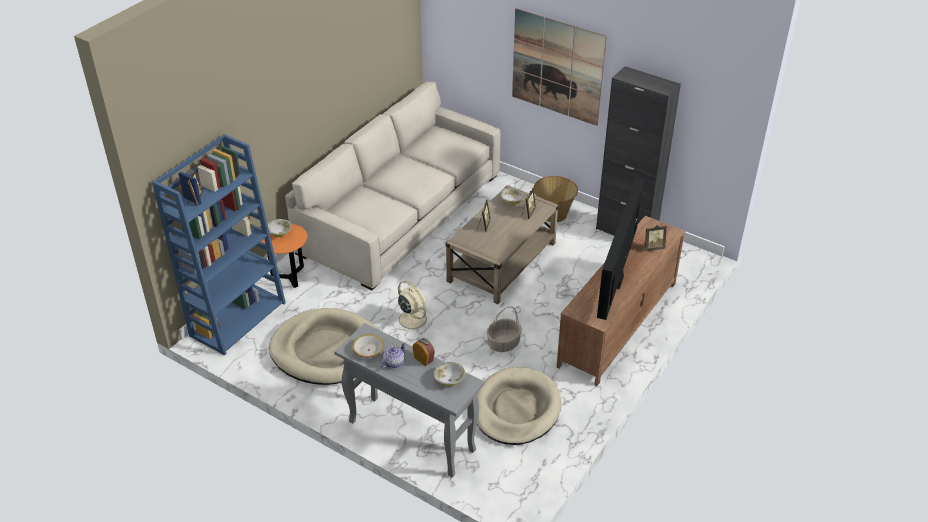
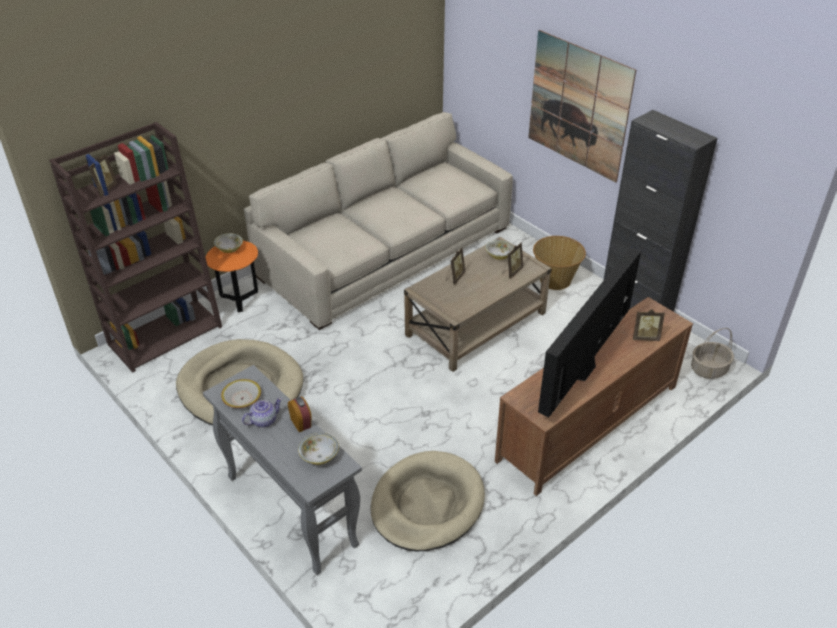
camera: 15 degrees right, 0 degrees up
blue bookcase [152,134,286,356] -> brown bookcase [49,122,222,372]
beige fan [391,281,433,334] -> none
basket [487,307,522,352] -> basket moved to [691,328,734,379]

